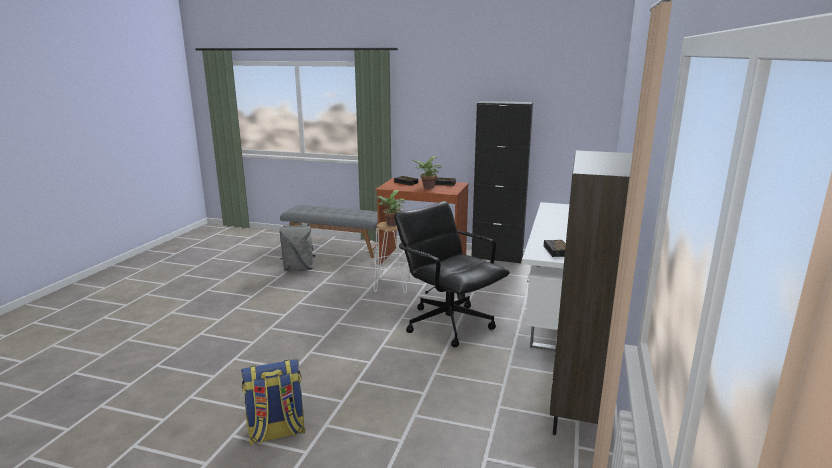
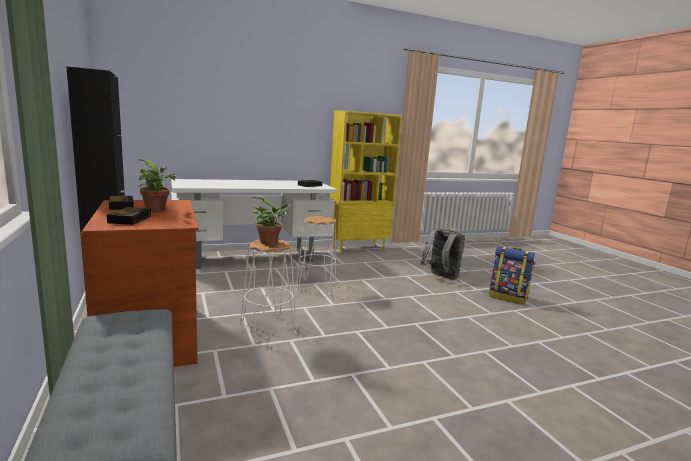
camera: 130 degrees left, 5 degrees down
grey backpack [279,222,316,271] -> grey backpack moved to [421,228,465,279]
black office chair [394,201,510,347] -> white stool [296,216,336,294]
brown bookcase [550,150,633,435] -> yellow bookcase [329,110,402,254]

